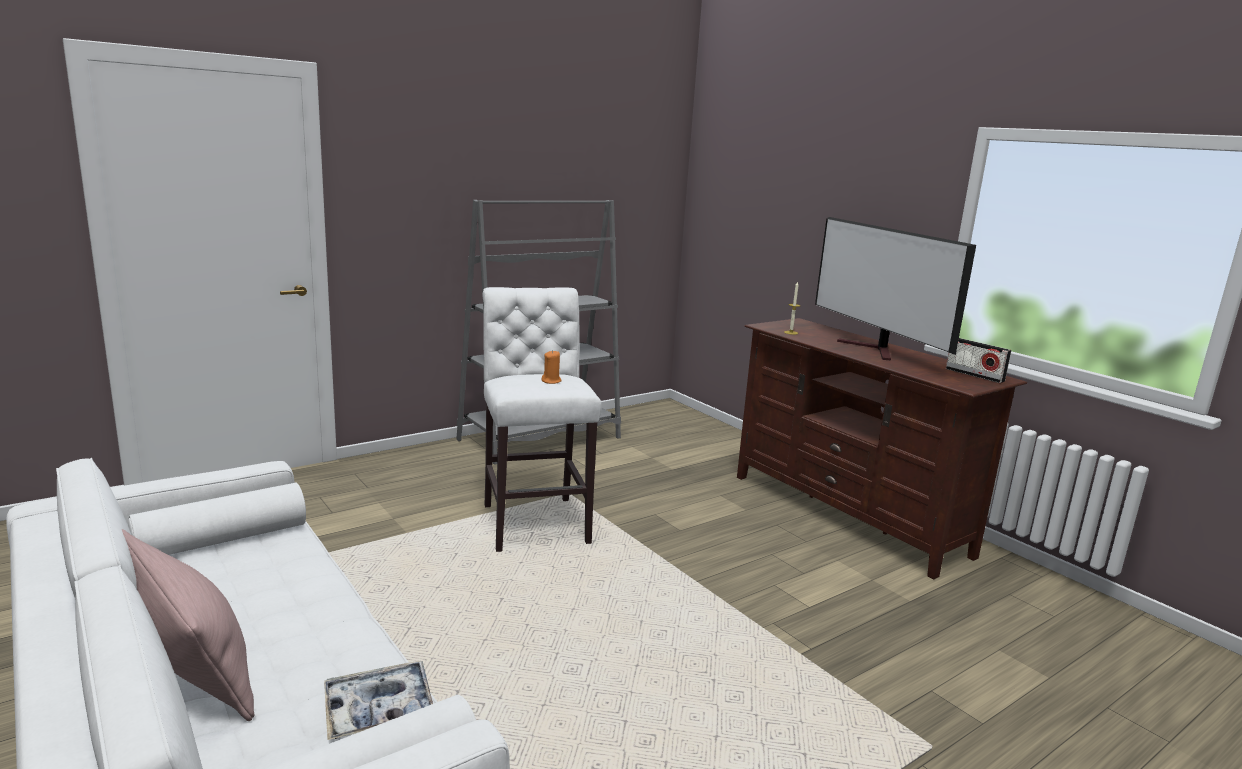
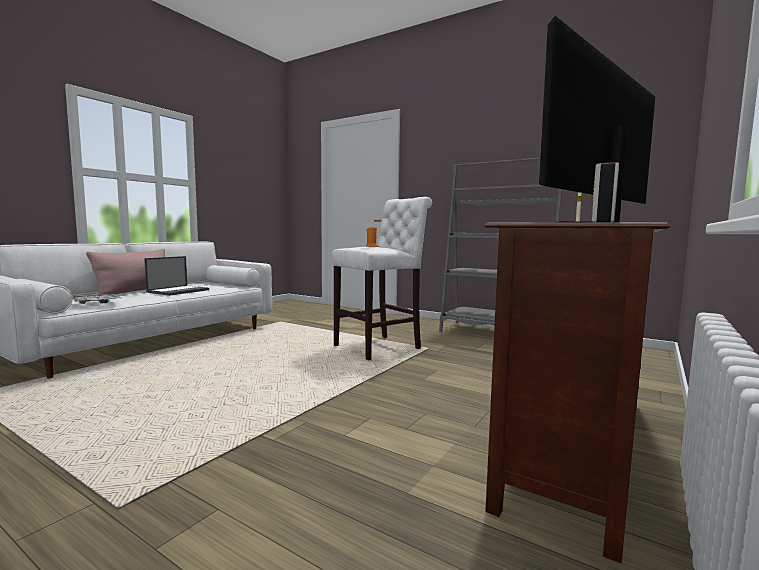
camera: 70 degrees right, 10 degrees down
none -> laptop [144,256,209,296]

